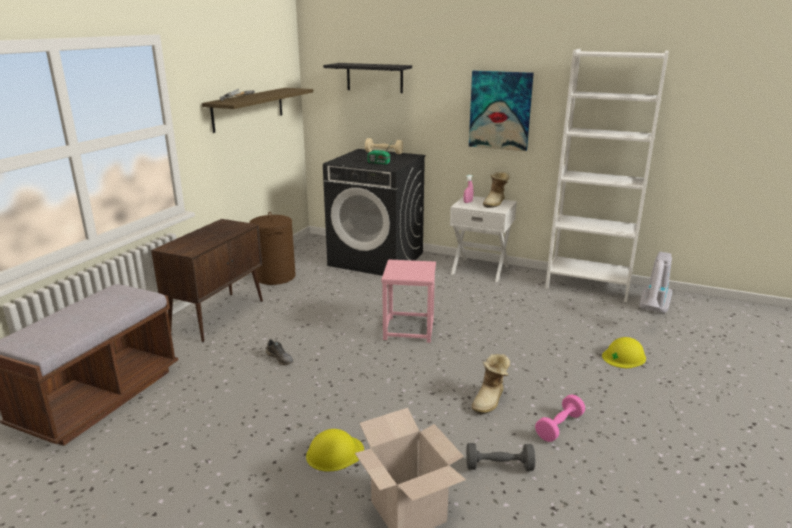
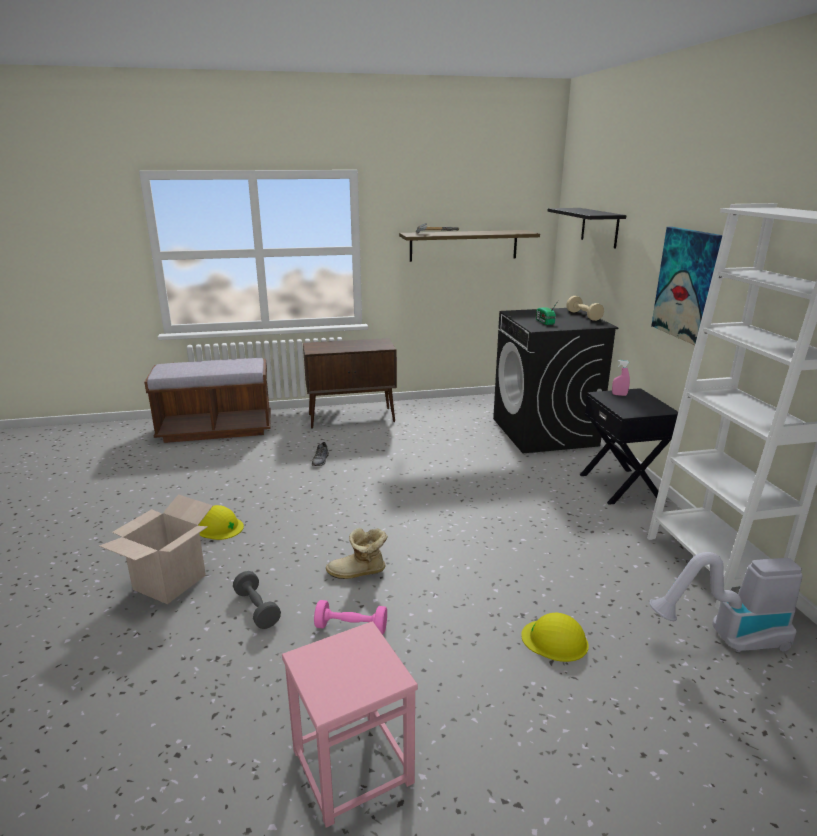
camera: 55 degrees right, 0 degrees up
brown laundry basket [249,212,296,285] -> none
pink stool [381,259,436,343] -> pink stool moved to [282,621,418,828]
white nightstand [450,196,517,282] -> black nightstand [580,388,678,505]
boot [483,172,509,208] -> none

